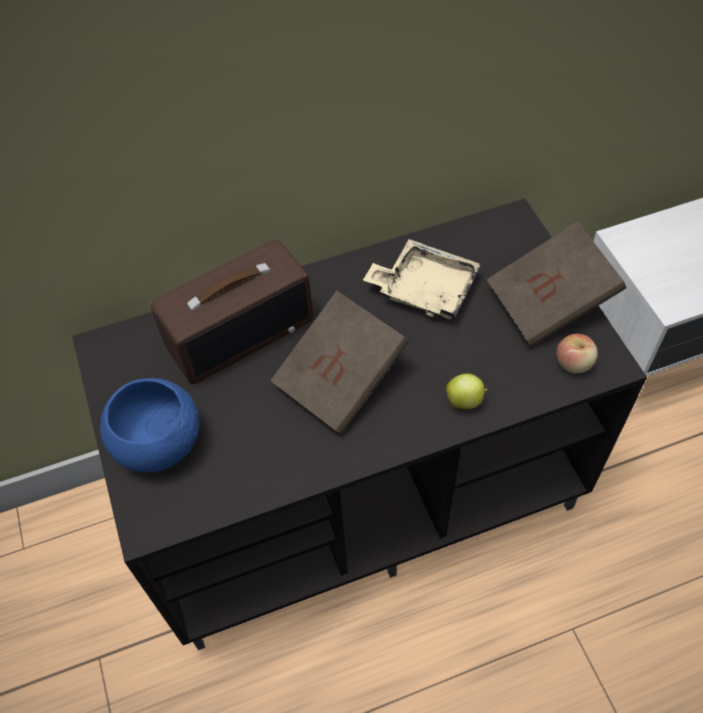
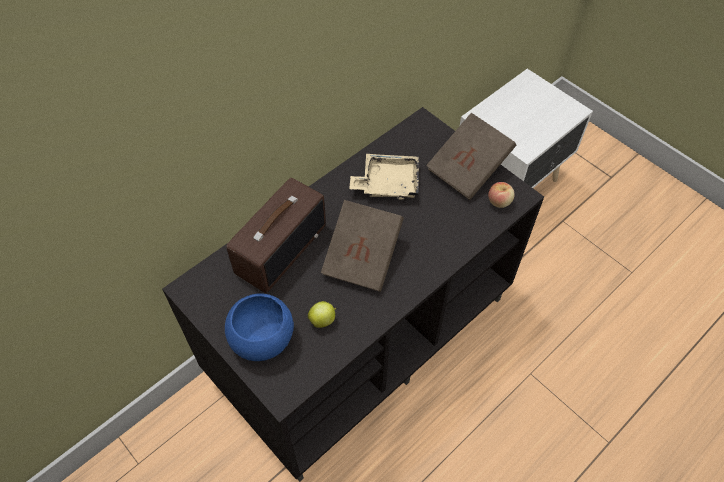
camera: 25 degrees left, 0 degrees up
apple [446,374,488,409] -> apple moved to [308,301,336,328]

